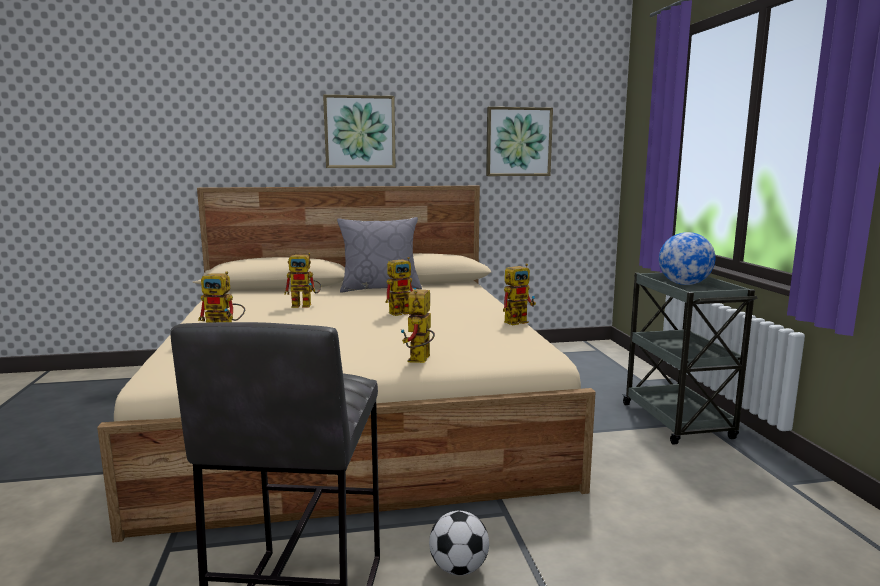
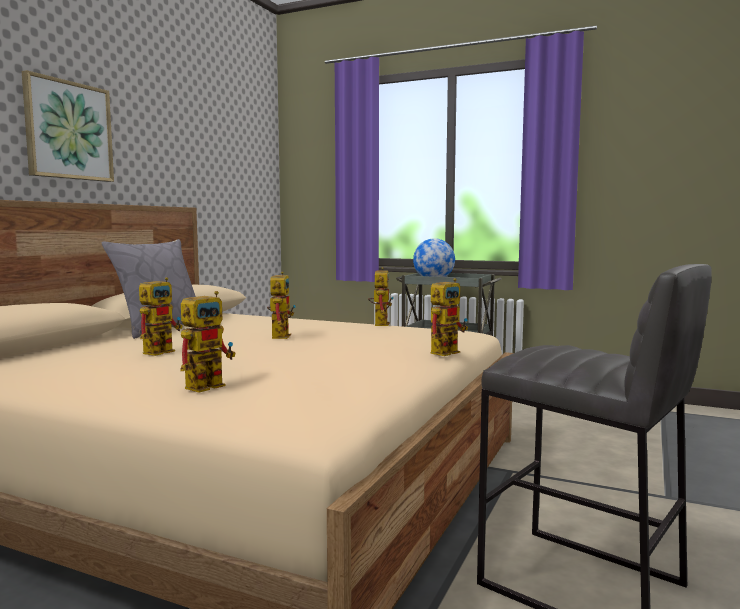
camera: 55 degrees left, 5 degrees down
toy robot [401,289,435,363] -> toy robot turned 90 degrees counterclockwise [431,278,468,356]
football [429,511,489,575] -> none
picture [486,107,553,176] -> none

